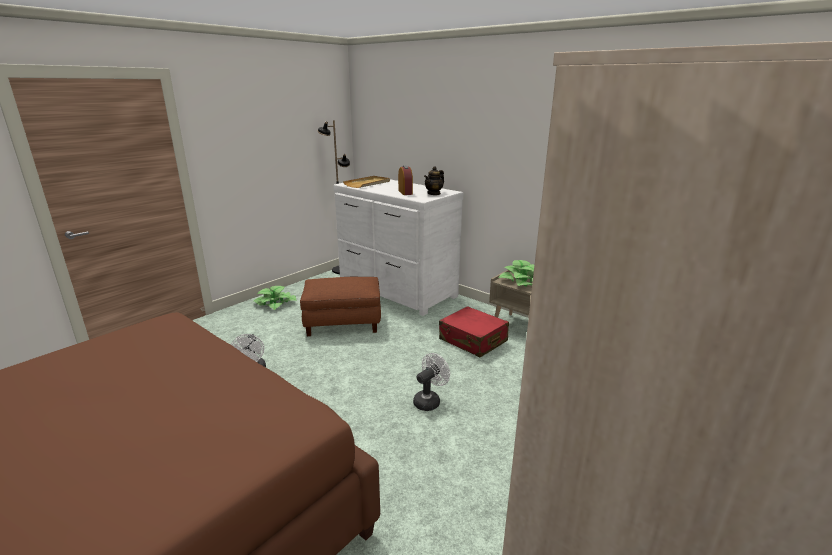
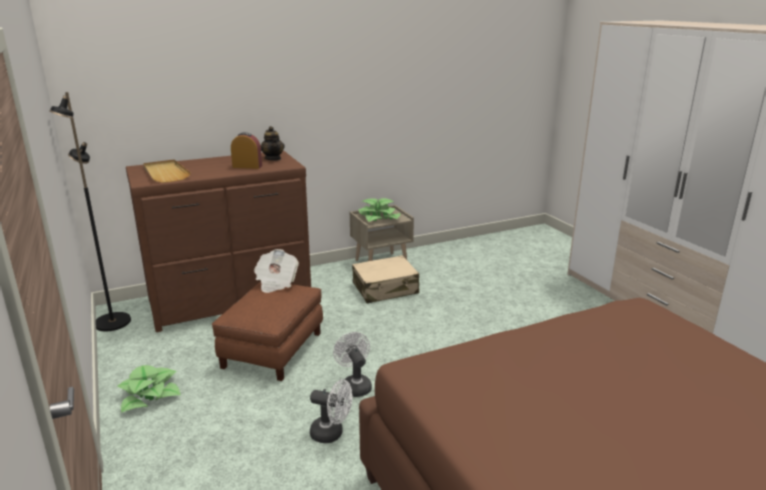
camera: 65 degrees left, 0 degrees up
white dresser [334,179,463,316] -> brown dresser [126,150,311,332]
white fan [413,353,450,411] -> white fan moved to [333,332,372,397]
red suitcase [439,306,509,357] -> beige suitcase [352,255,419,303]
none -> newspaper [254,249,299,293]

